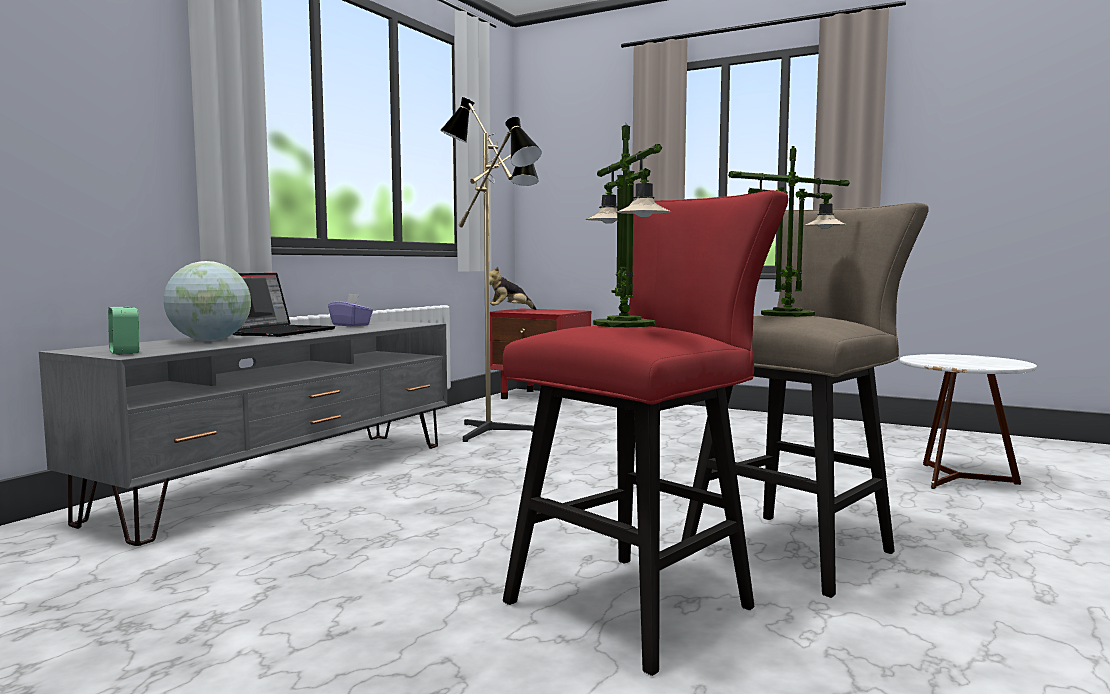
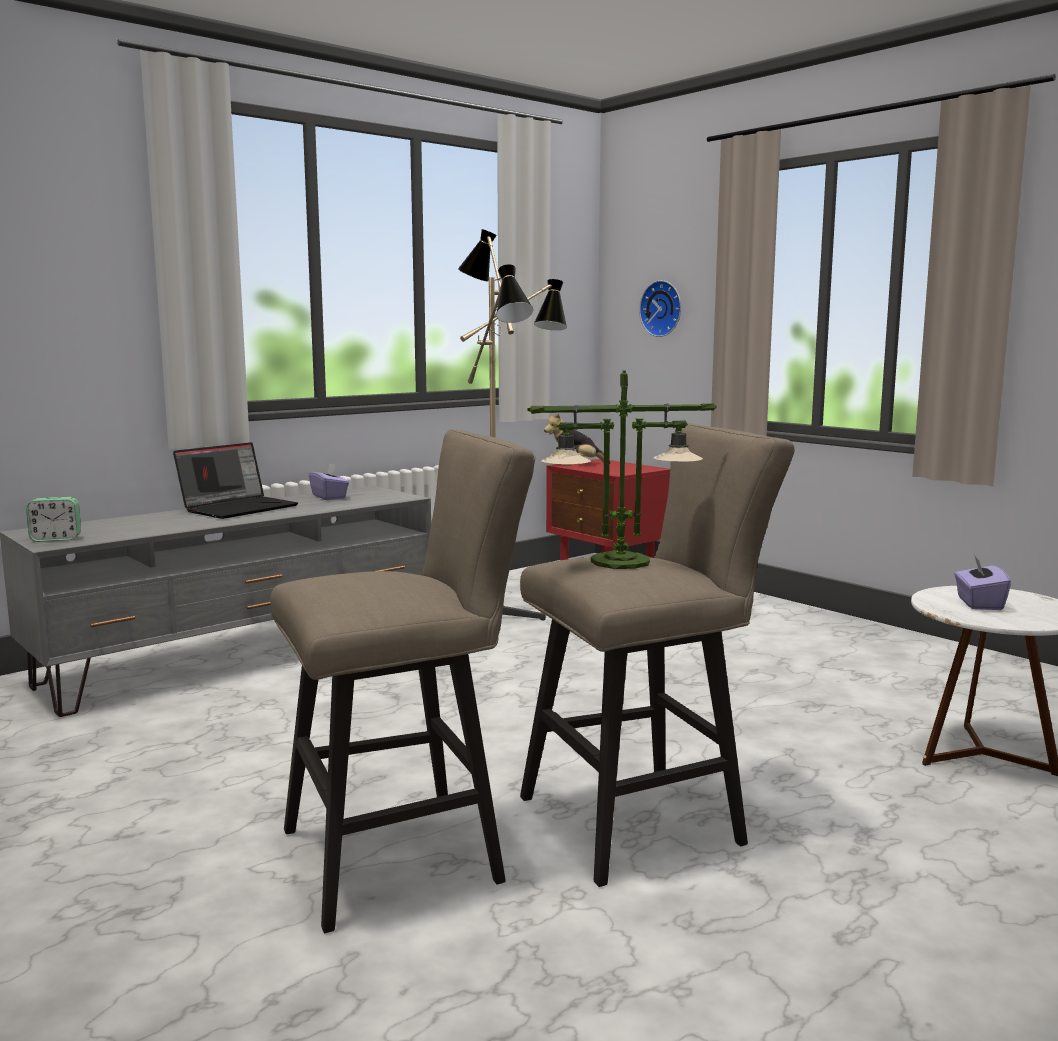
camera: 20 degrees right, 5 degrees up
alarm clock [108,307,139,355] -> alarm clock turned 90 degrees counterclockwise [26,497,81,542]
globe [163,261,251,341] -> none
red stool [503,190,788,676] -> beige stool [270,429,536,933]
table lamp [585,125,671,327] -> none
none -> wall clock [639,280,681,337]
none -> purple tissue box [954,555,1011,610]

